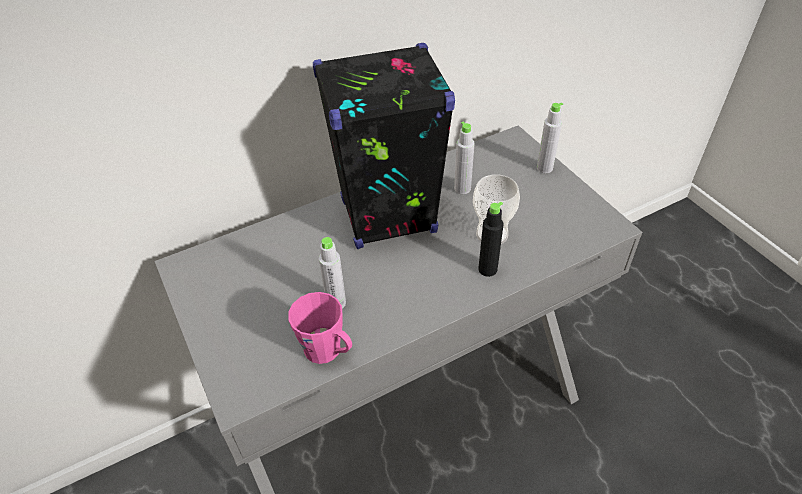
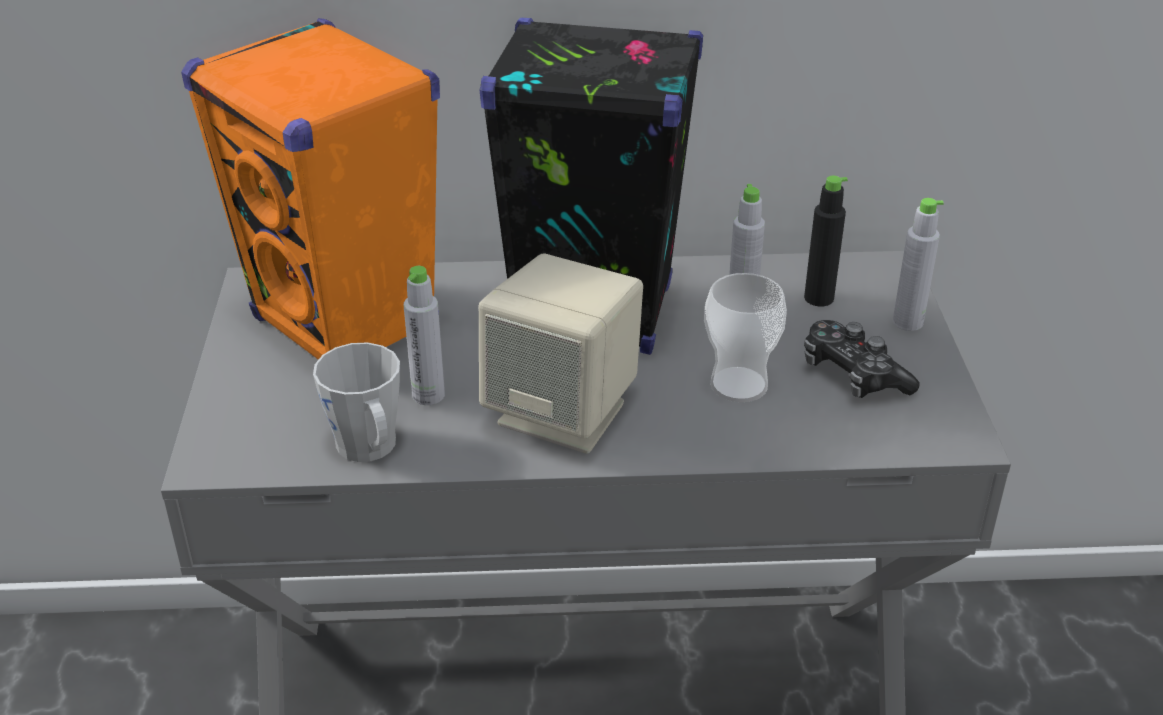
camera: 25 degrees right, 10 degrees down
pink mug [288,292,352,364] -> grey mug [313,342,400,462]
black bottle [478,202,503,277] -> black bottle moved to [804,176,848,307]
none -> orange speaker [181,18,440,360]
none -> beige speaker [479,253,643,454]
none -> game controller [804,320,919,398]

